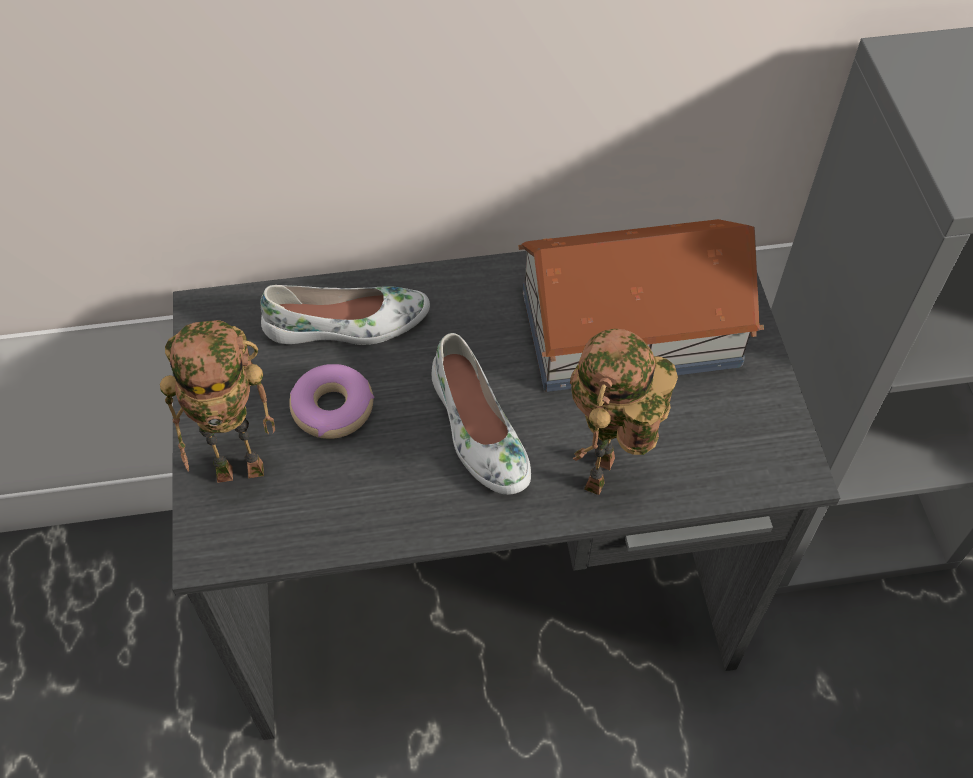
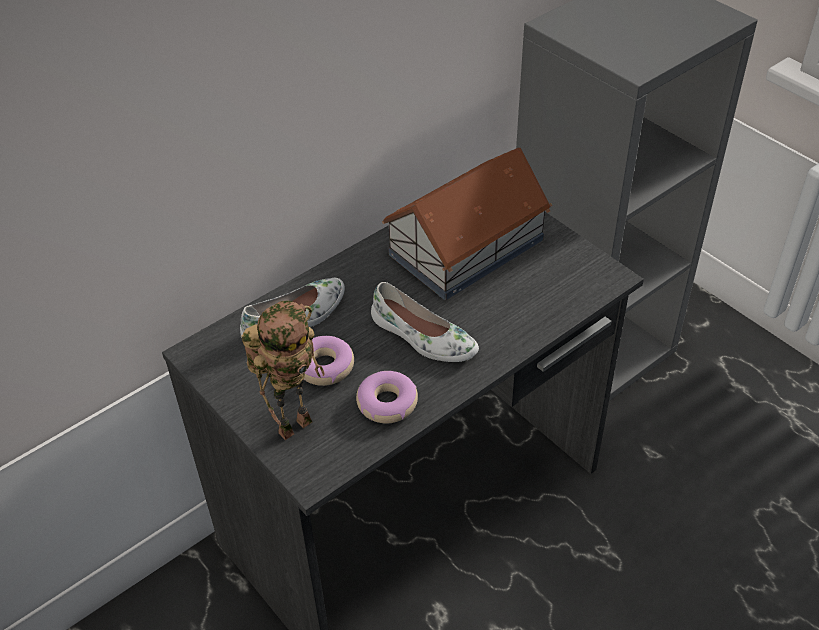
camera: 30 degrees left, 10 degrees down
toy robot [570,329,678,495] -> none
none -> donut [356,371,418,423]

